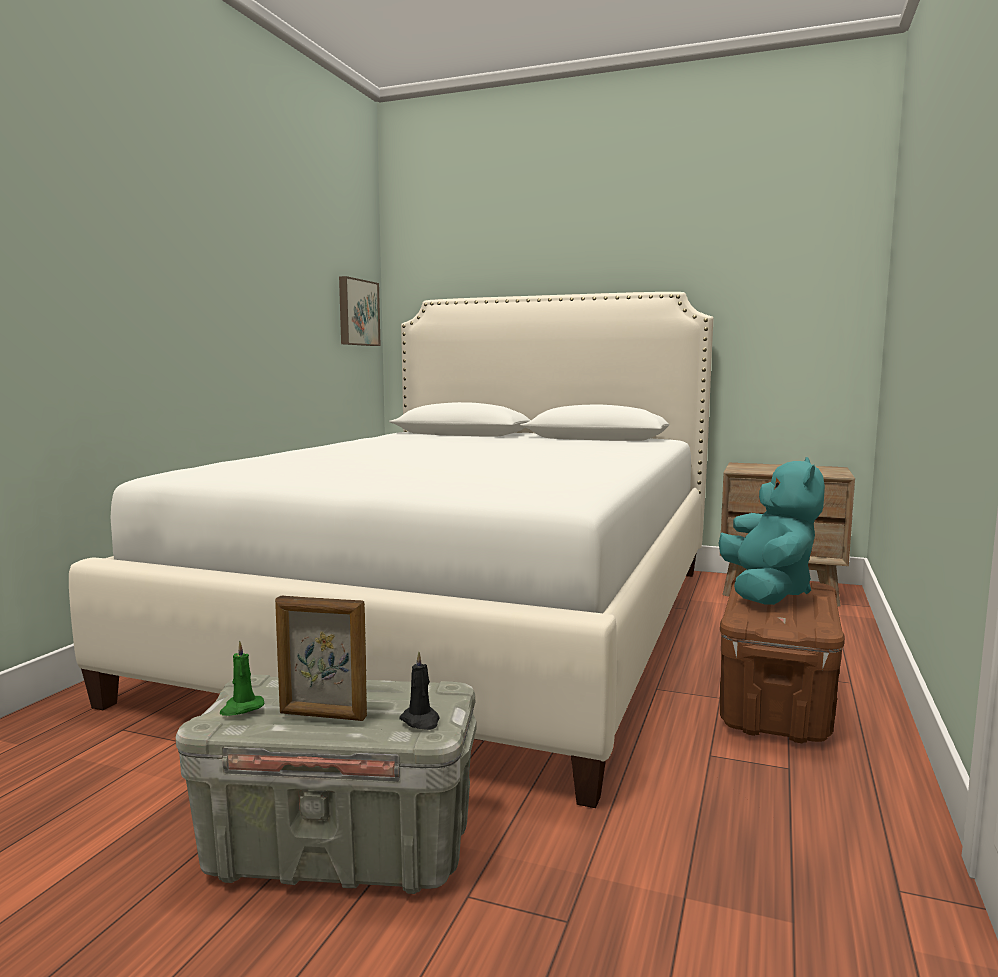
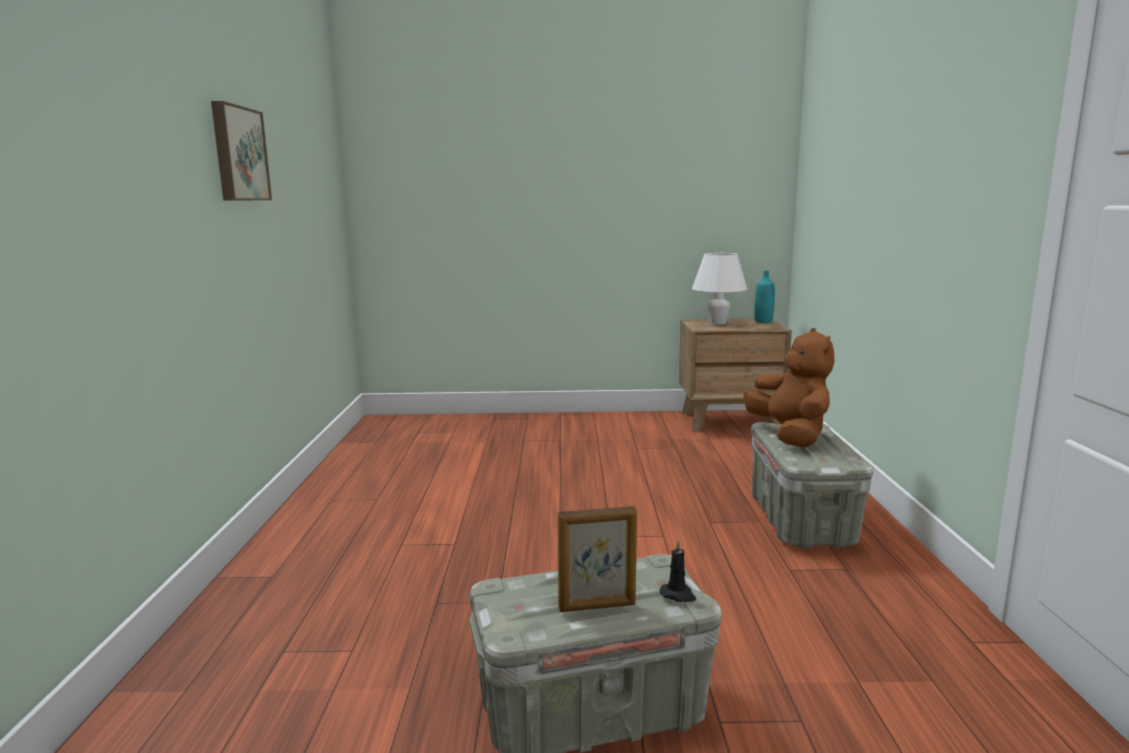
camera: 20 degrees left, 5 degrees up
white bed [69,292,713,808] -> none
green candle [220,641,264,716] -> none
picture [339,276,381,346] -> picture moved to [211,101,272,200]
turquoise plush toy [719,457,825,605] -> brown plush toy [743,328,835,447]
brown storage box [720,578,845,743] -> grey storage box [751,422,873,548]
none -> white table lamp [692,253,747,324]
none -> turquoise bottle [754,270,775,323]

